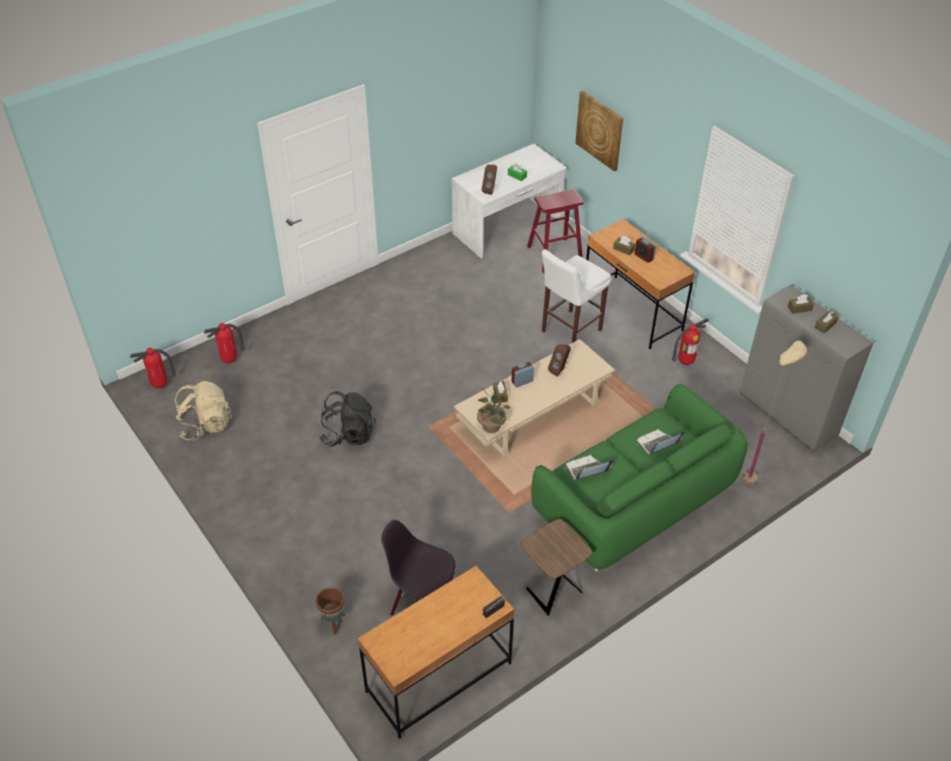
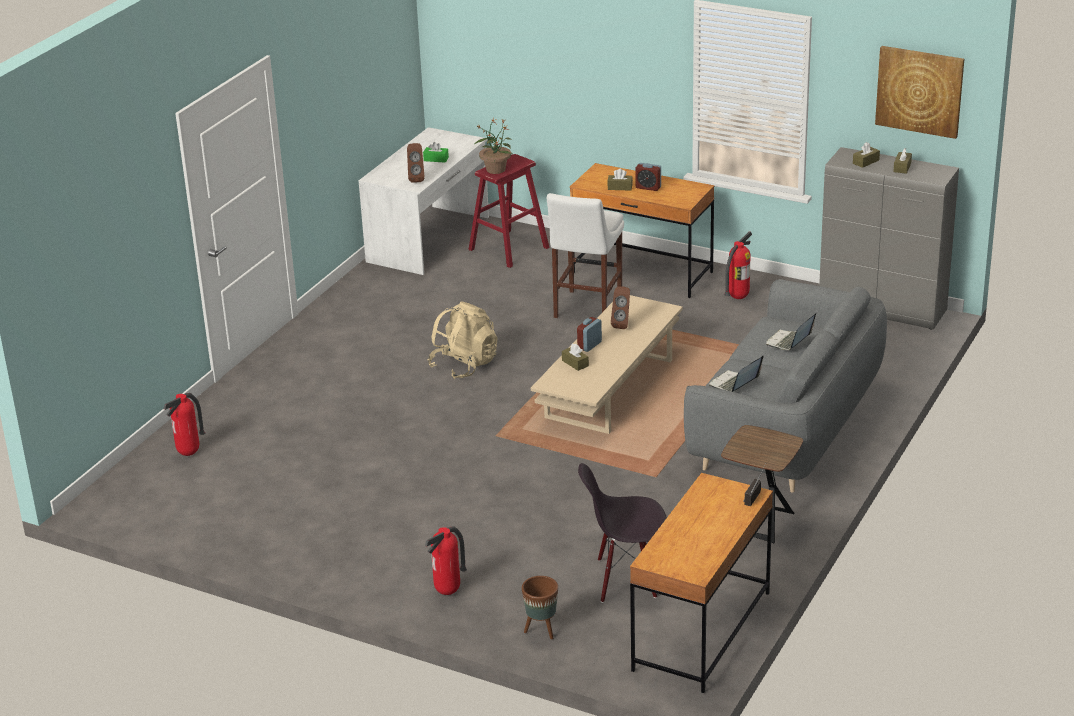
camera: 25 degrees left, 15 degrees down
fire extinguisher [130,348,176,388] -> fire extinguisher moved to [425,526,467,595]
beige backpack [175,381,232,441] -> beige backpack moved to [428,301,498,379]
black backpack [319,391,376,447] -> none
potted plant [477,386,510,433] -> potted plant moved to [474,118,512,174]
green sofa [531,384,748,571] -> grey sofa [684,279,887,493]
picture [575,91,623,172] -> picture moved to [875,46,964,139]
beige floor lamp [742,341,807,484] -> none

